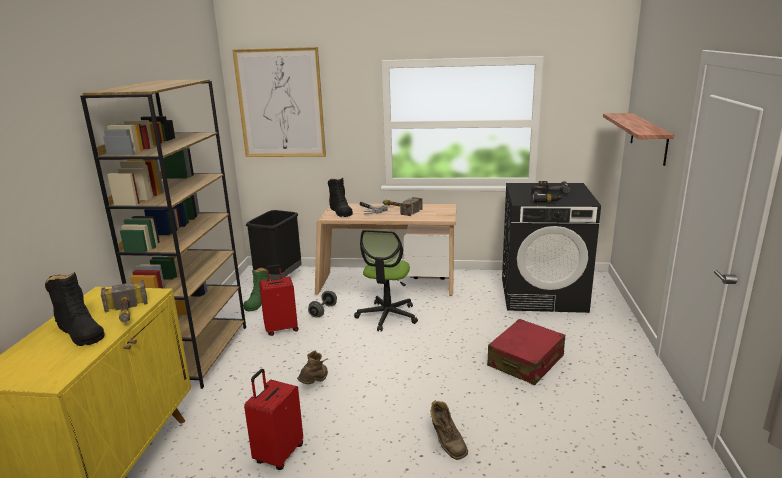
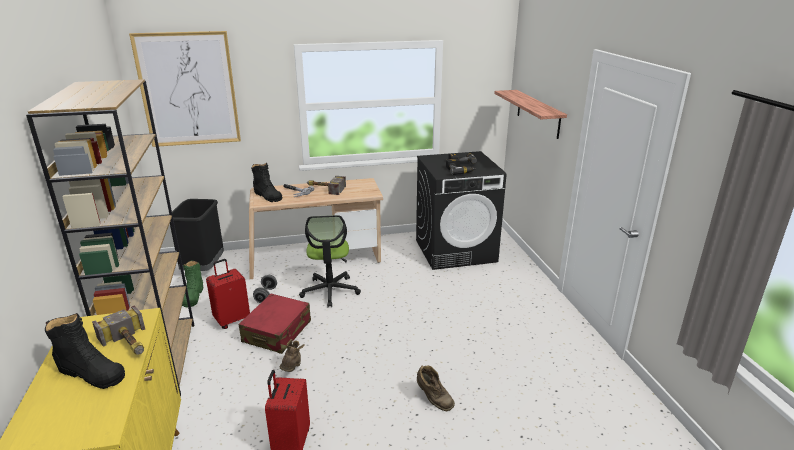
camera: 20 degrees left, 5 degrees up
red suitcase [487,319,565,385] -> red suitcase moved to [239,293,311,354]

